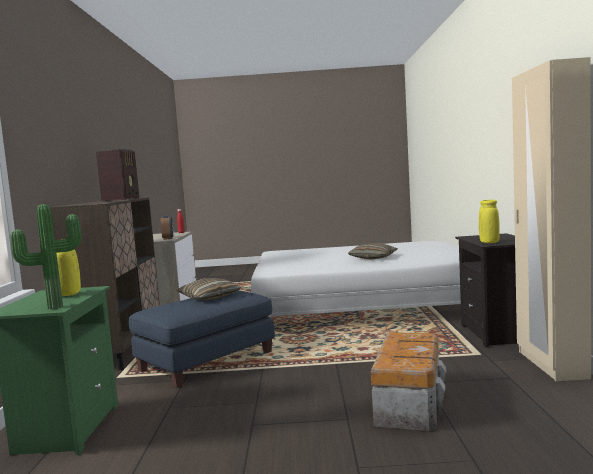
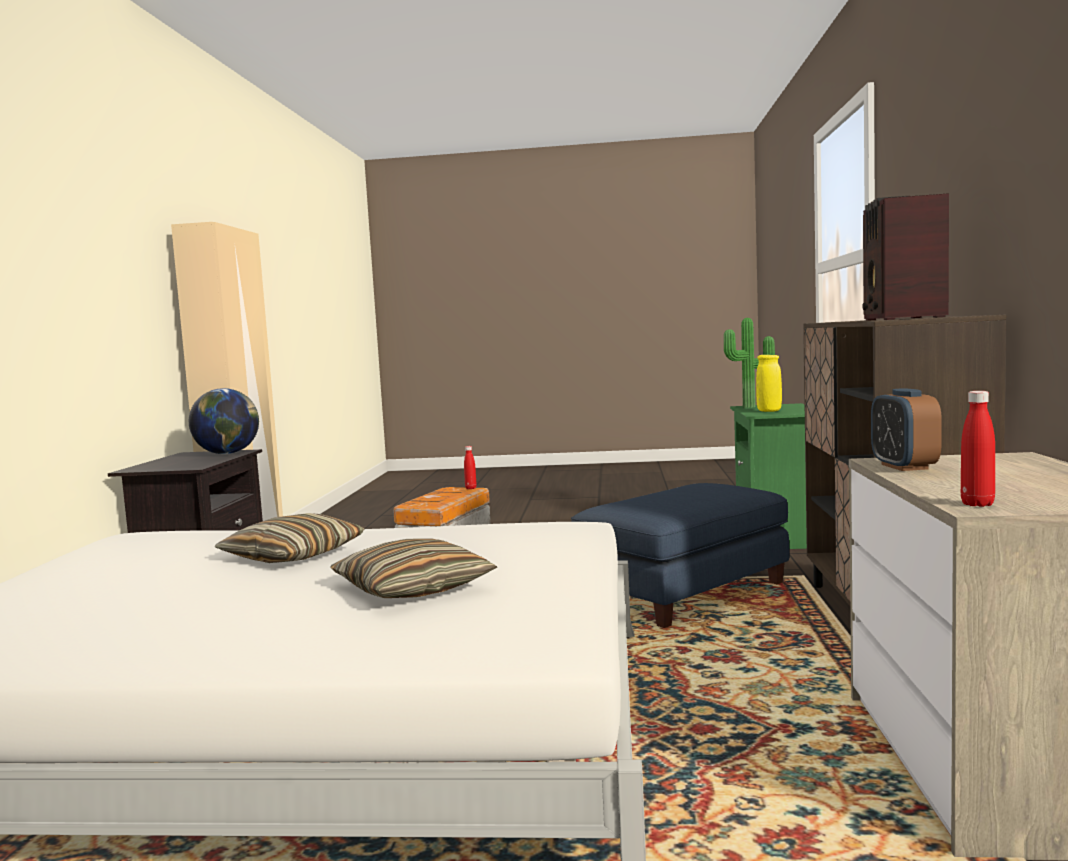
camera: 175 degrees left, 0 degrees up
pillow [176,278,241,300] -> pillow moved to [330,538,497,598]
yellow vase [479,200,500,243] -> globe [189,388,259,454]
none -> red bottle [464,446,477,489]

